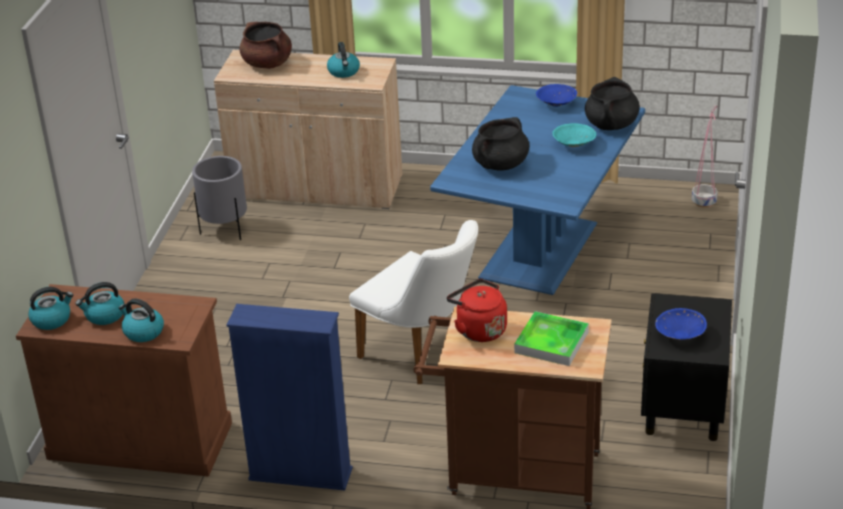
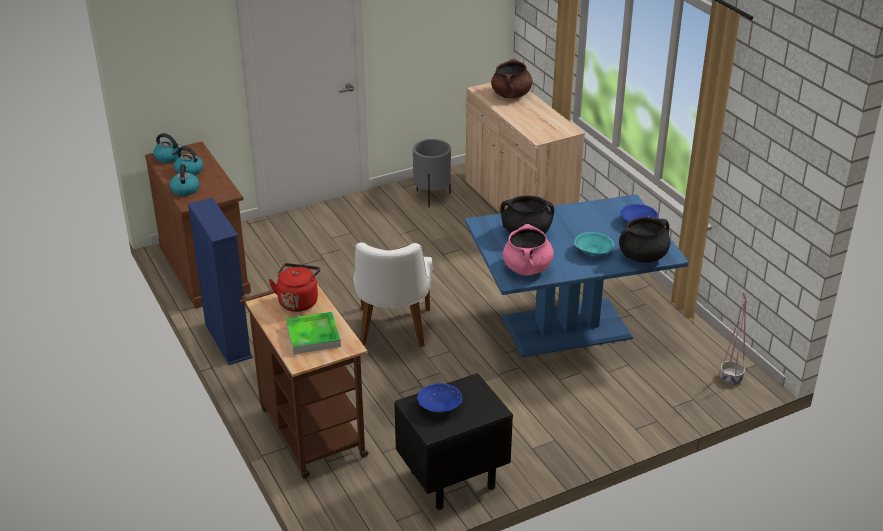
camera: 50 degrees right, 0 degrees up
kettle [327,42,360,78] -> none
none -> pink cooking pot [503,224,554,276]

